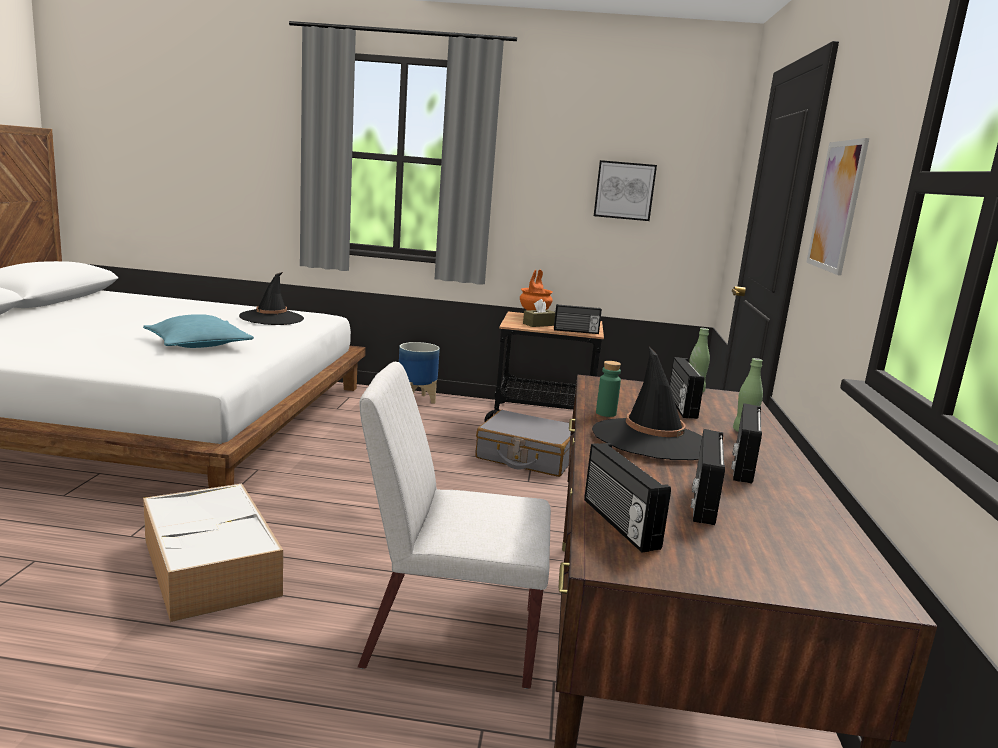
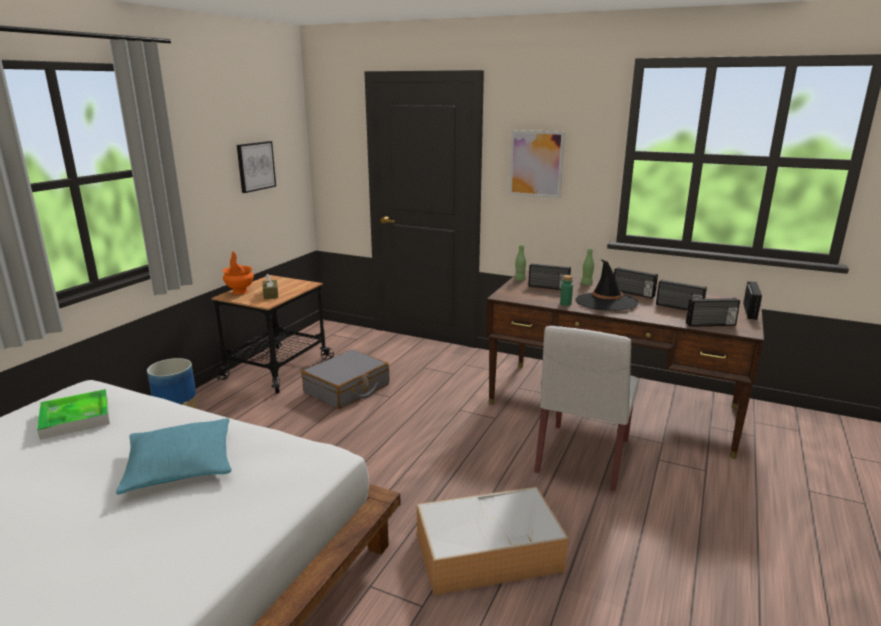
camera: 70 degrees left, 5 degrees up
black hat [239,272,304,325] -> tray [37,389,110,440]
radio [554,304,602,334] -> radio moved to [743,281,762,320]

